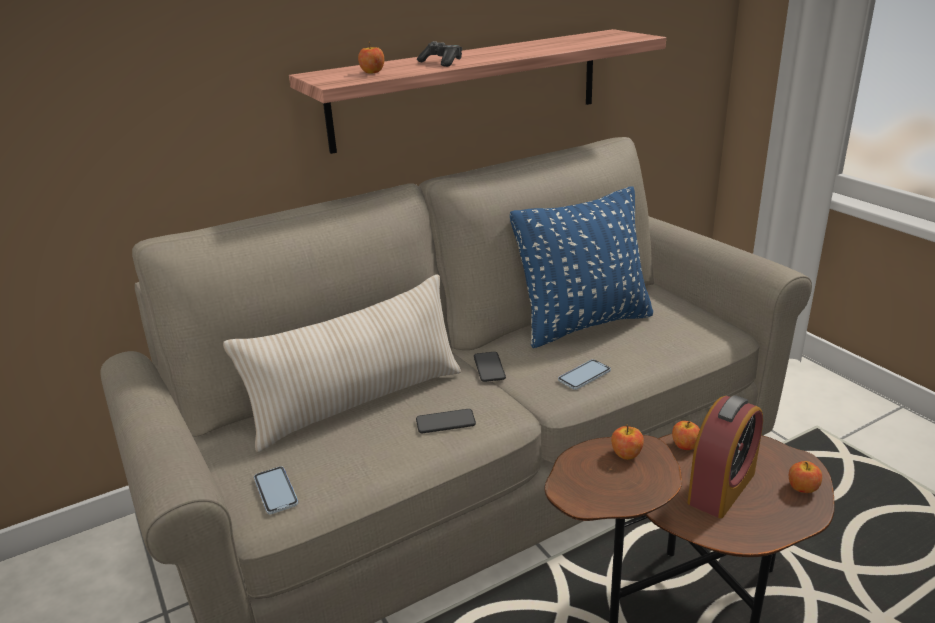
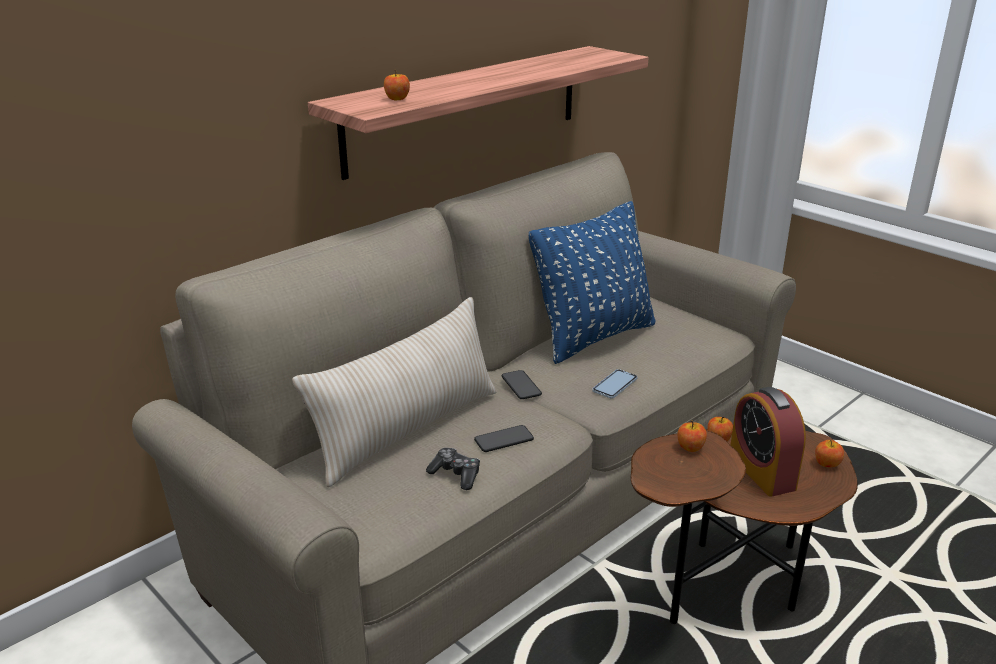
camera: 15 degrees left, 0 degrees up
phone [254,466,299,514] -> none
game controller [417,41,462,67] -> game controller moved to [426,448,480,490]
alarm clock [688,395,763,518] -> alarm clock turned 135 degrees clockwise [730,387,806,497]

